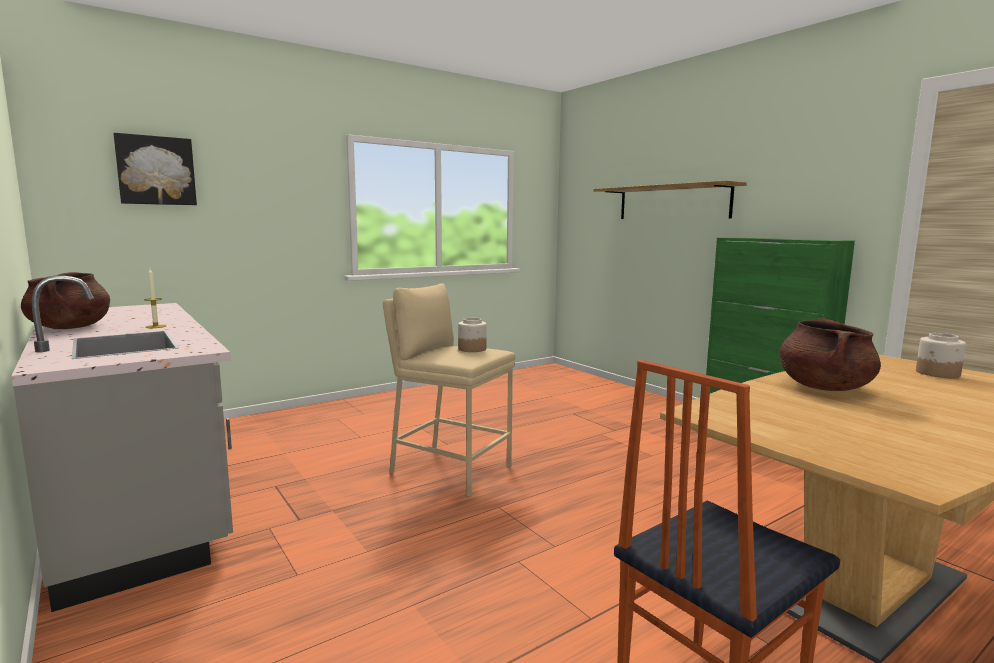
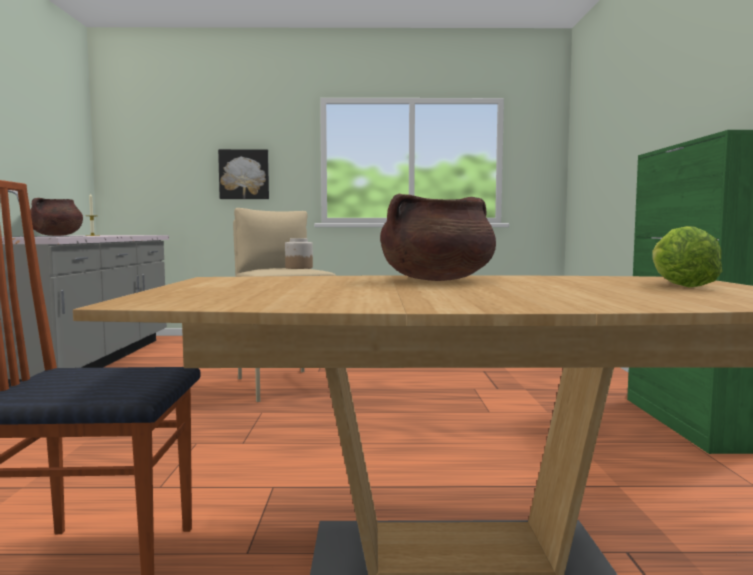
camera: 35 degrees right, 5 degrees down
picture [114,133,197,205] -> picture moved to [218,149,269,199]
shelf [593,181,747,219] -> none
jar [916,333,966,378] -> lettuce [652,226,722,288]

